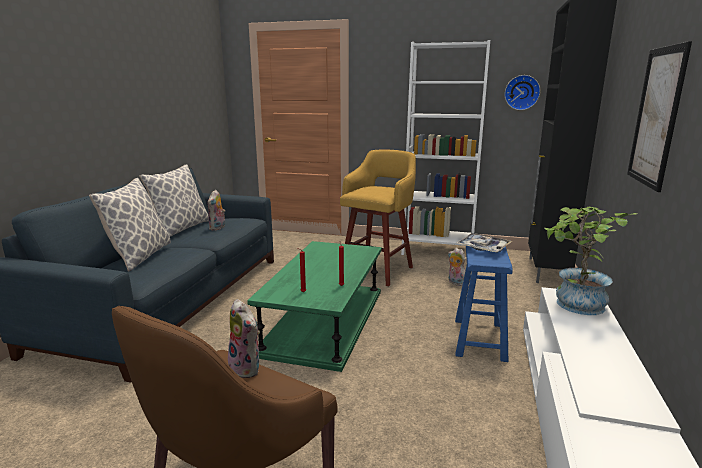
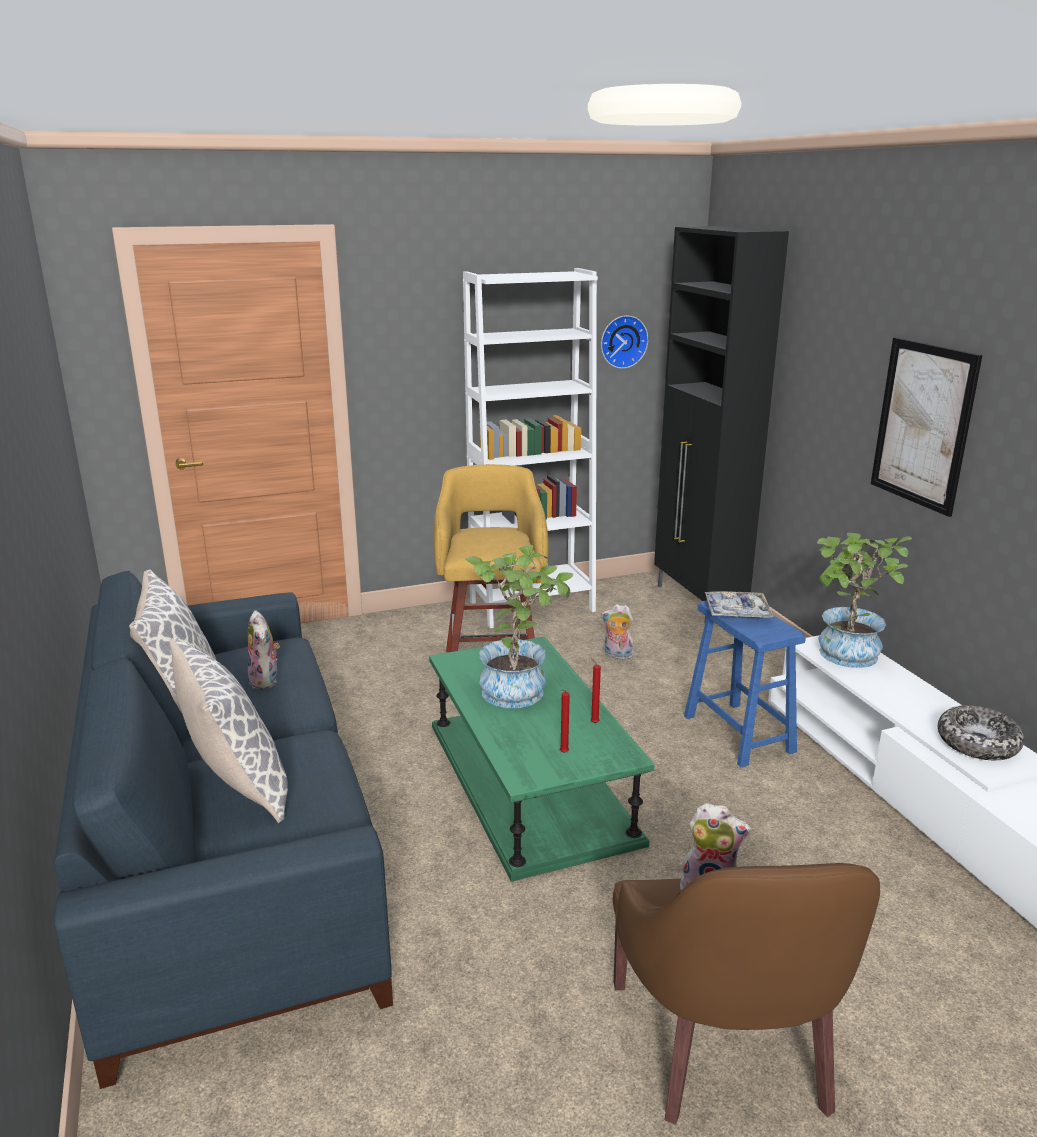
camera: 35 degrees left, 5 degrees up
none -> potted plant [465,545,573,708]
none -> bowl [938,705,1024,760]

